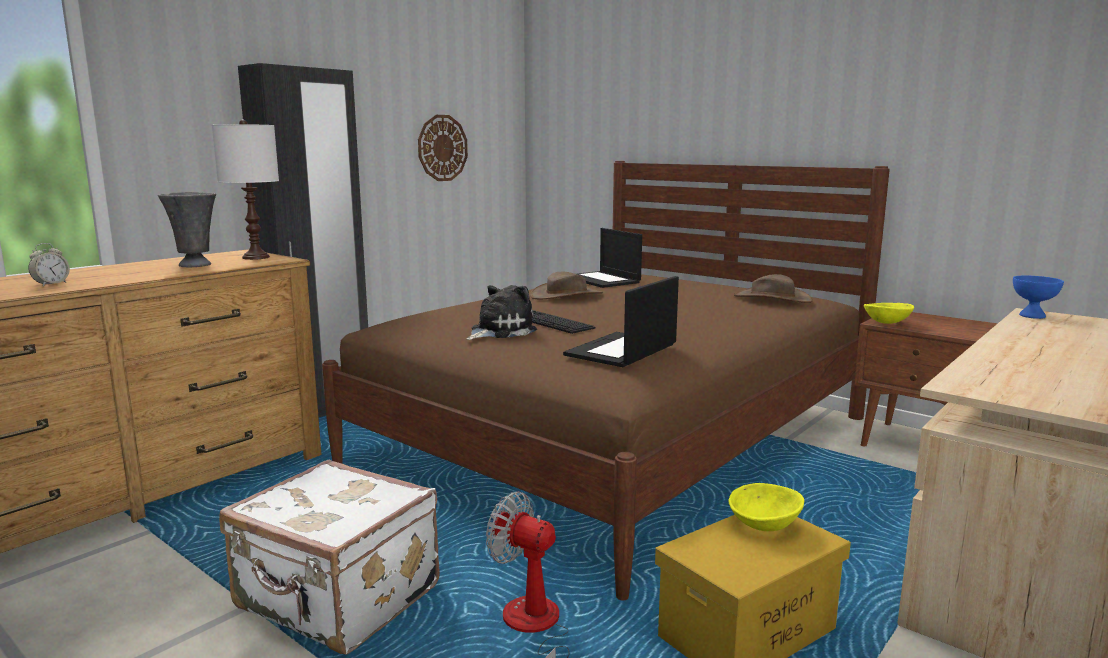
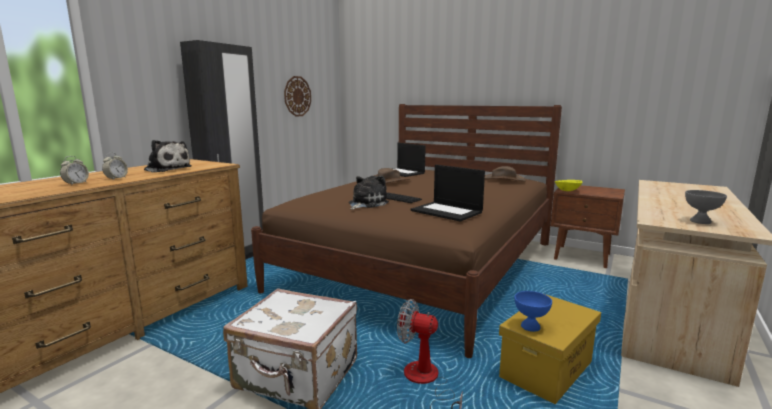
camera: 10 degrees left, 0 degrees up
grey vase [158,192,216,267] -> plush toy [144,140,192,172]
white table lamp [212,120,279,260] -> none
laptop [563,276,679,367] -> laptop turned 75 degrees counterclockwise [411,165,485,222]
yellow bowl [728,483,804,531] -> none
blue bowl [1013,276,1064,319] -> blue bowl moved to [514,291,552,332]
none -> alarm clock [102,152,128,180]
none -> grey bowl [685,190,727,224]

